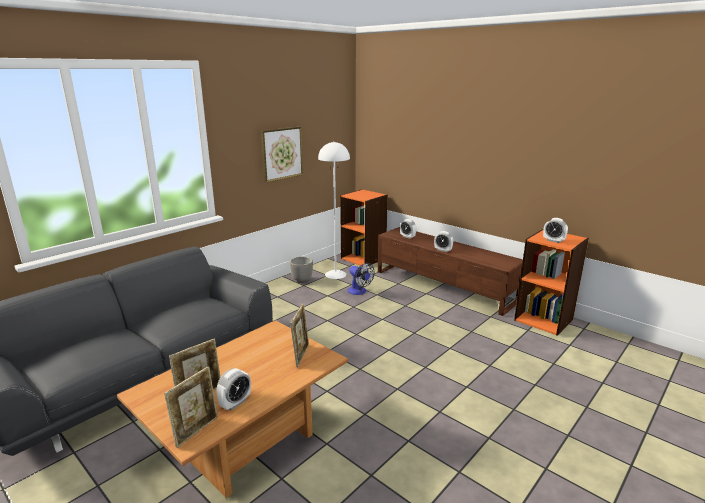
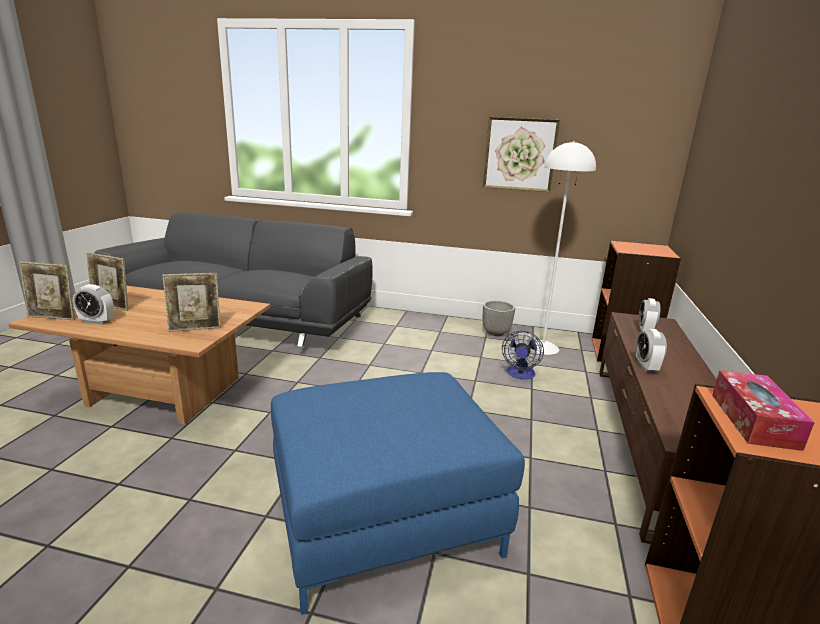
camera: 60 degrees right, 0 degrees up
alarm clock [543,218,568,243] -> tissue box [712,370,815,451]
none -> blue ottoman [271,372,525,615]

